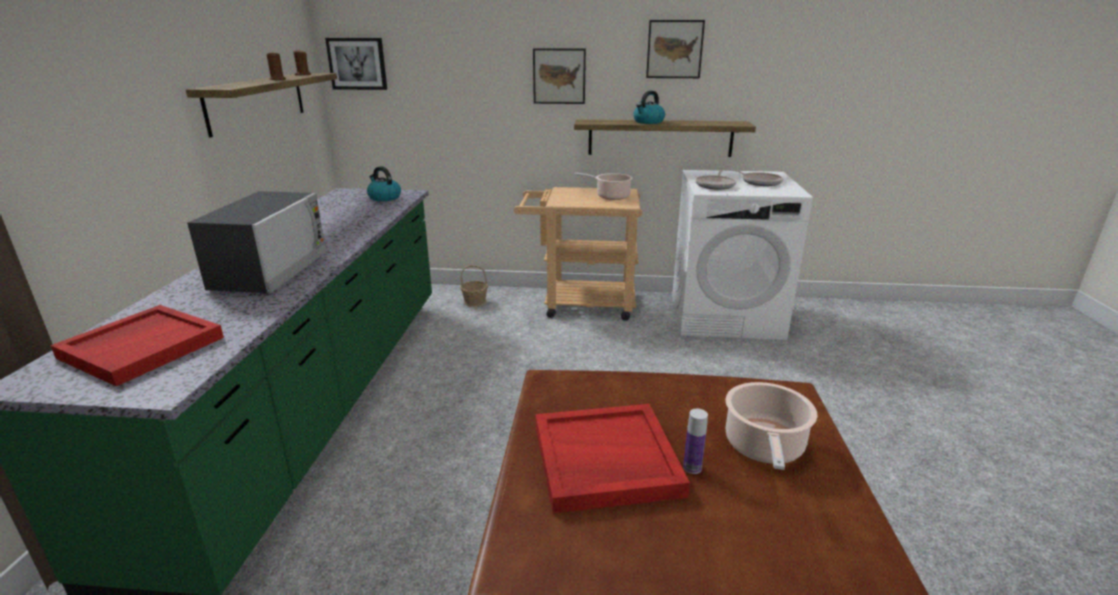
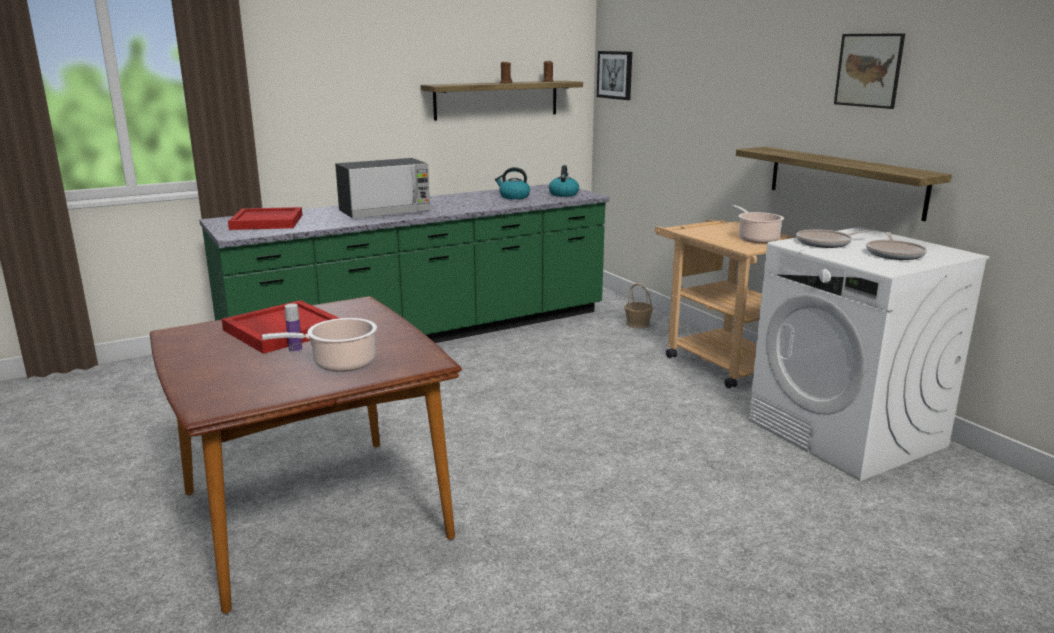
camera: 55 degrees right, 5 degrees down
picture [533,48,586,104] -> none
kettle [633,91,665,124] -> kettle moved to [495,167,530,199]

